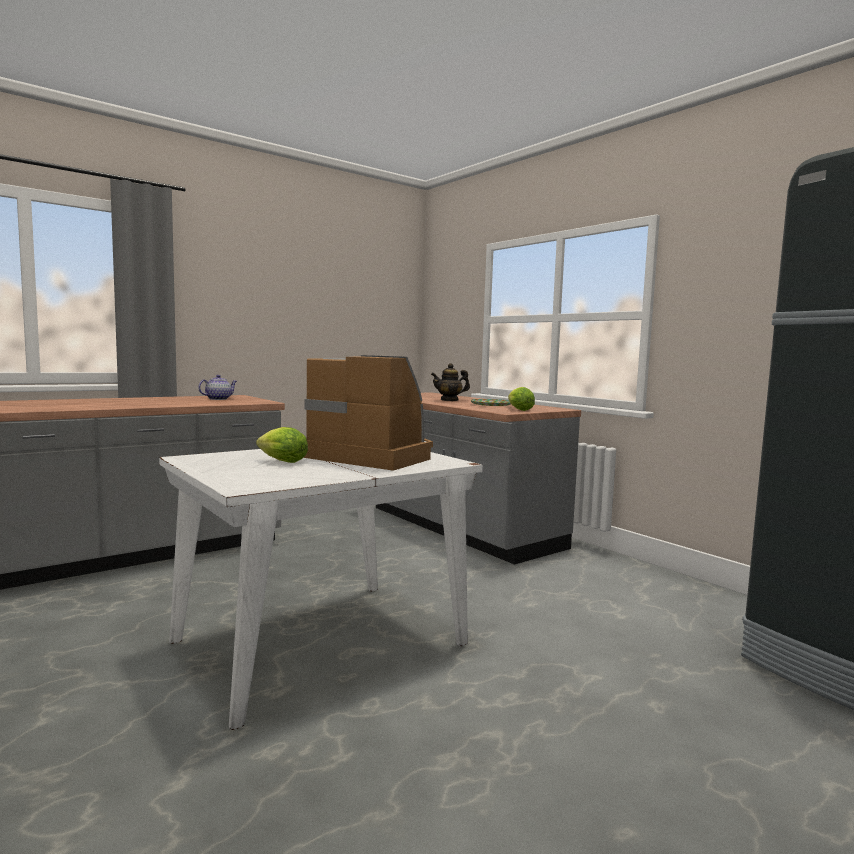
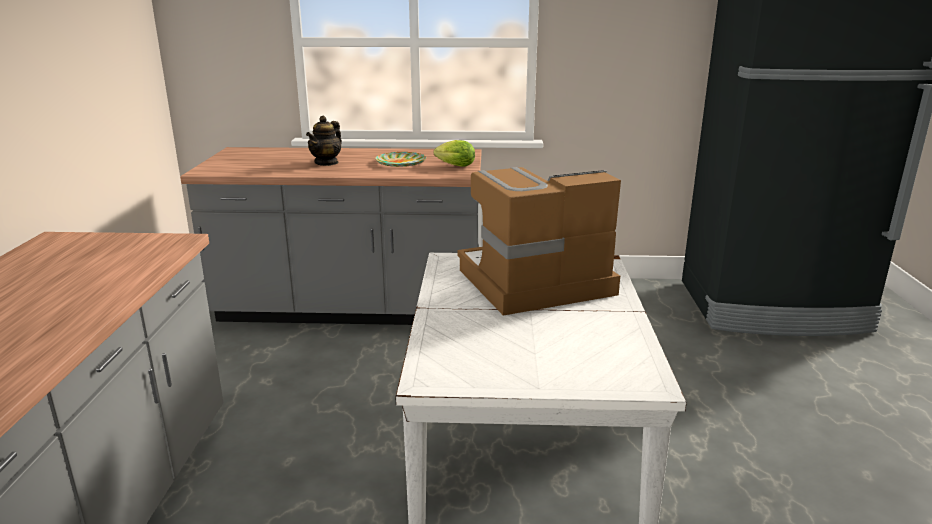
camera: 50 degrees left, 15 degrees up
teapot [198,375,237,400] -> none
lettuce [256,427,308,463] -> none

